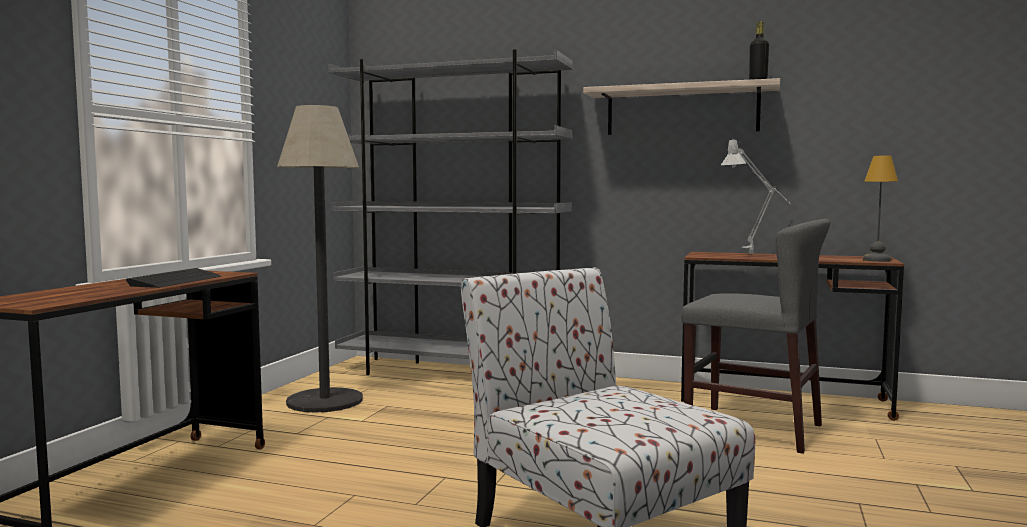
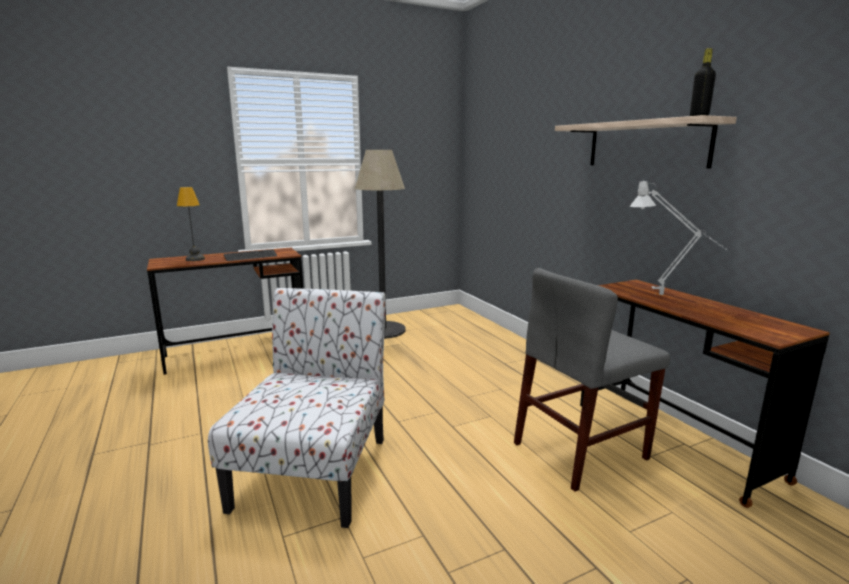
camera: 45 degrees right, 10 degrees up
grey bookcase [328,49,573,375] -> none
grey chair [681,219,830,454] -> grey chair turned 75 degrees clockwise [514,268,670,492]
table lamp [863,156,898,262] -> table lamp moved to [177,187,205,261]

